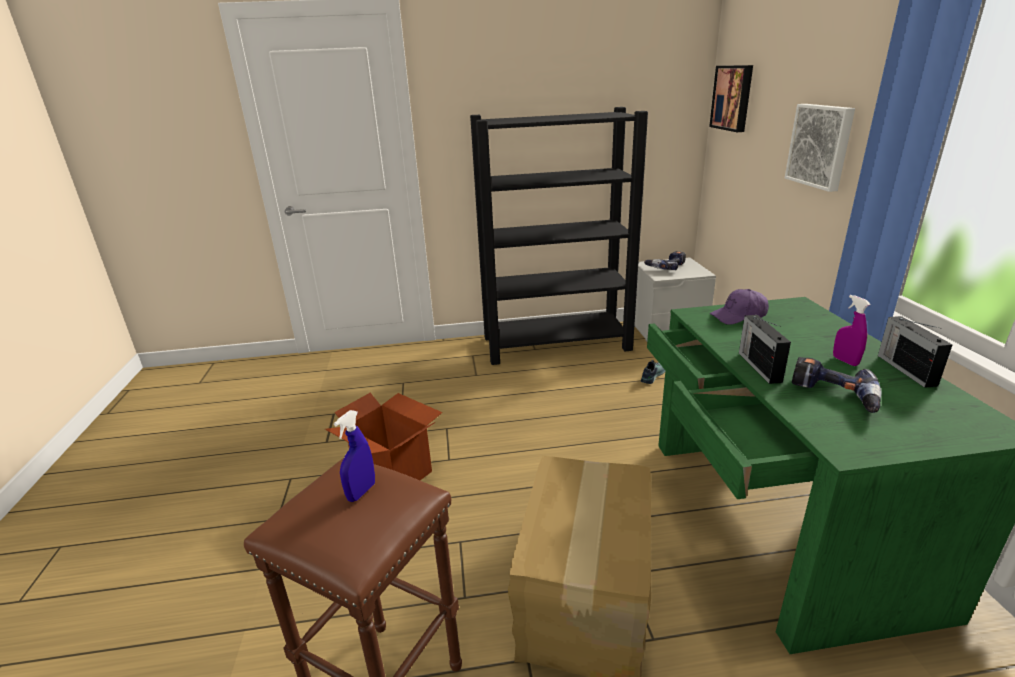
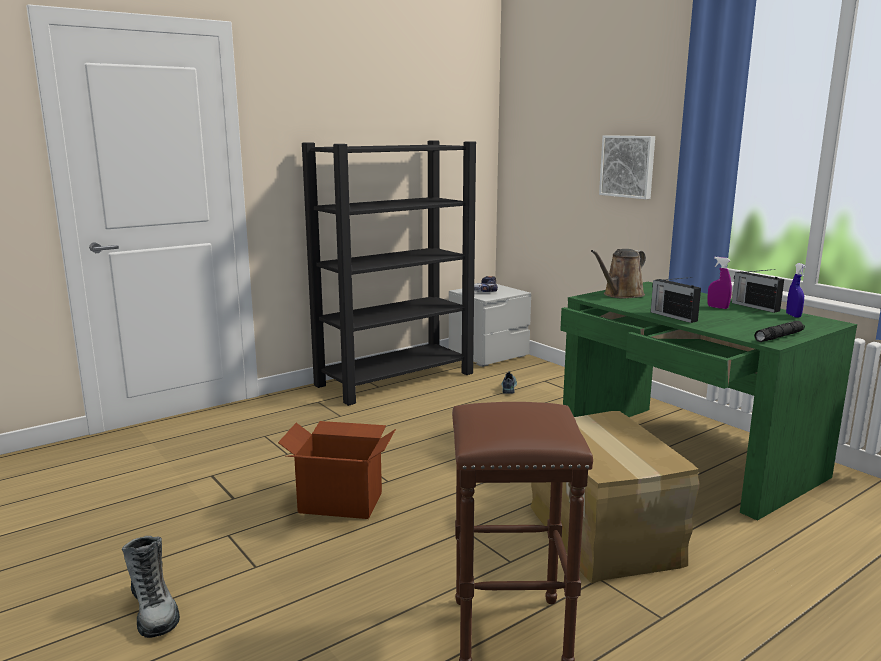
camera: 30 degrees left, 10 degrees down
blue spray bottle [334,410,375,502] -> blue spray bottle moved to [786,263,806,318]
picture [709,65,753,132] -> none
purple cap [709,289,769,325] -> brown watering can [591,249,646,299]
power drill [792,357,882,413] -> none
none -> boot [122,536,180,638]
none -> black flashlight [754,321,805,342]

